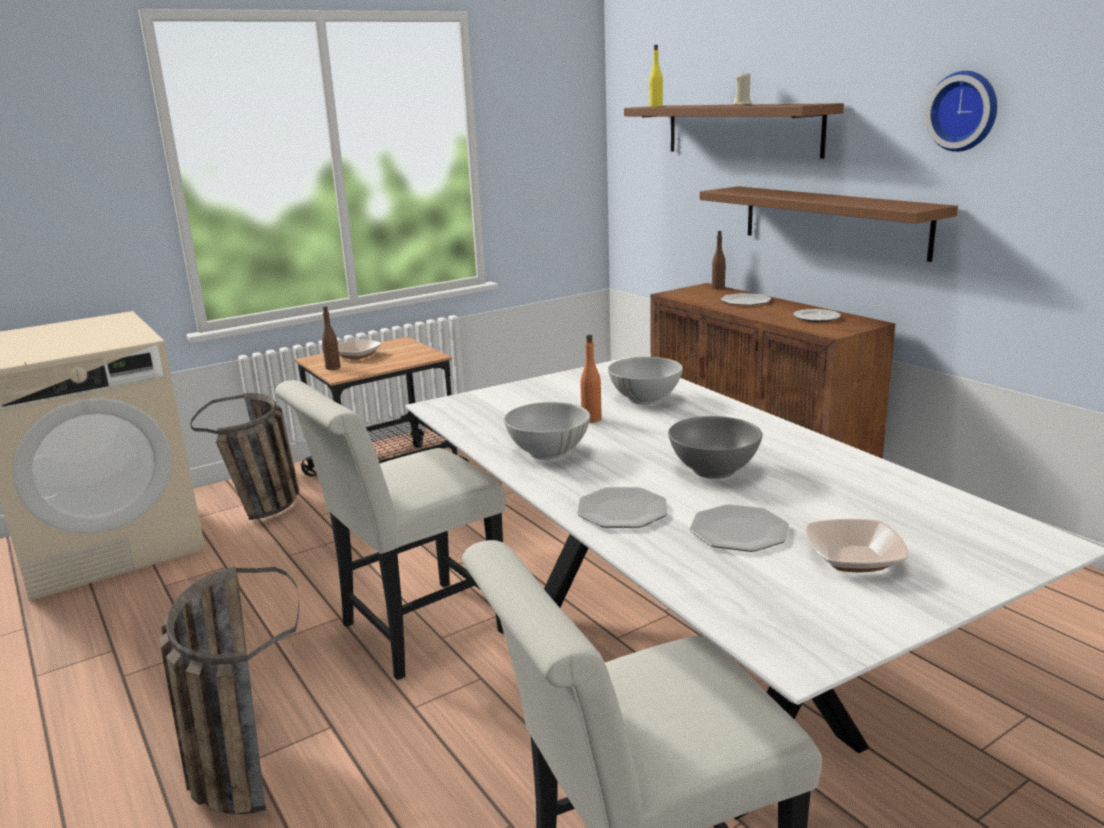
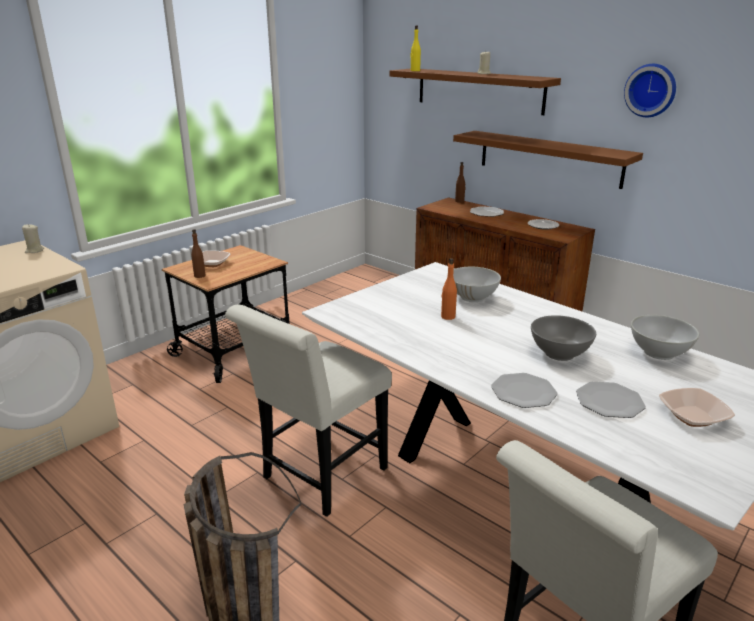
camera: 15 degrees left, 5 degrees up
basket [191,393,299,520] -> none
white bowl [504,402,590,460] -> white bowl moved to [631,315,699,360]
none -> beige candle [22,224,44,253]

